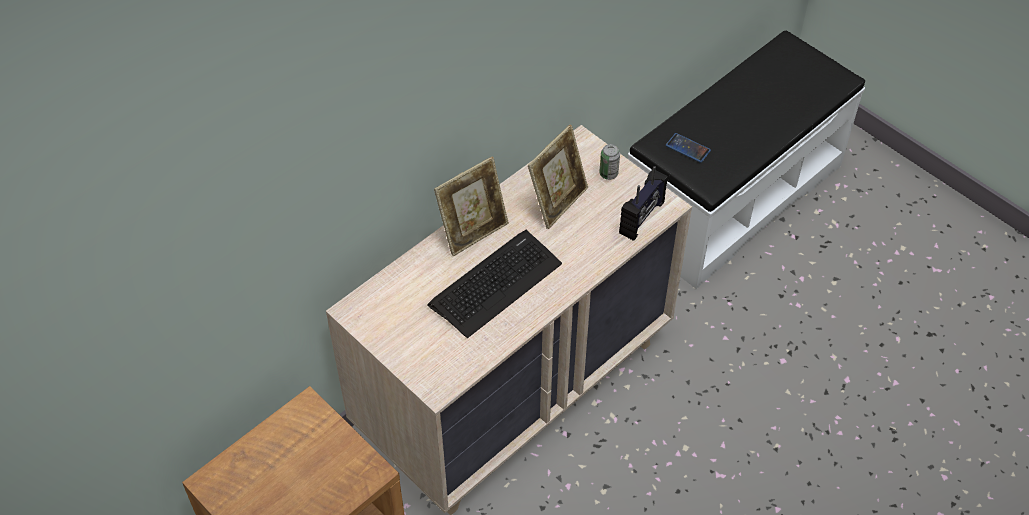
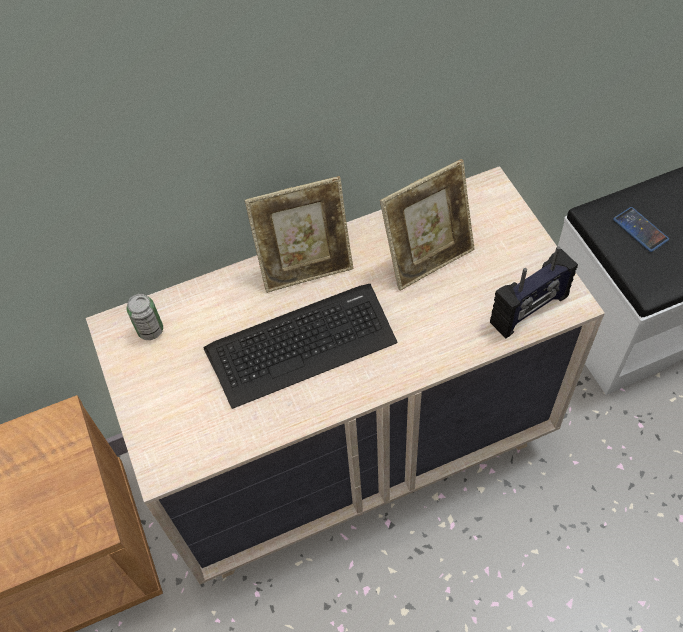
camera: 25 degrees right, 5 degrees up
can [599,144,620,180] -> can moved to [127,294,163,340]

